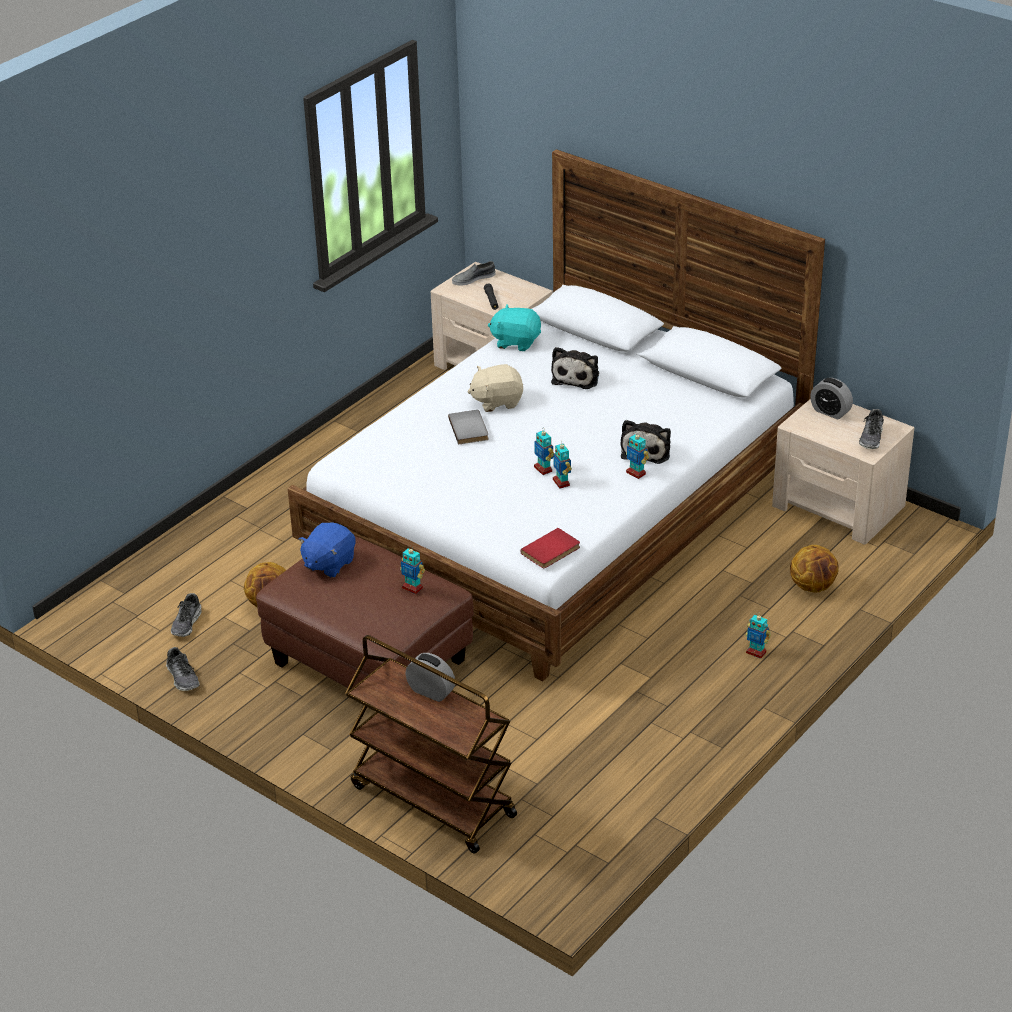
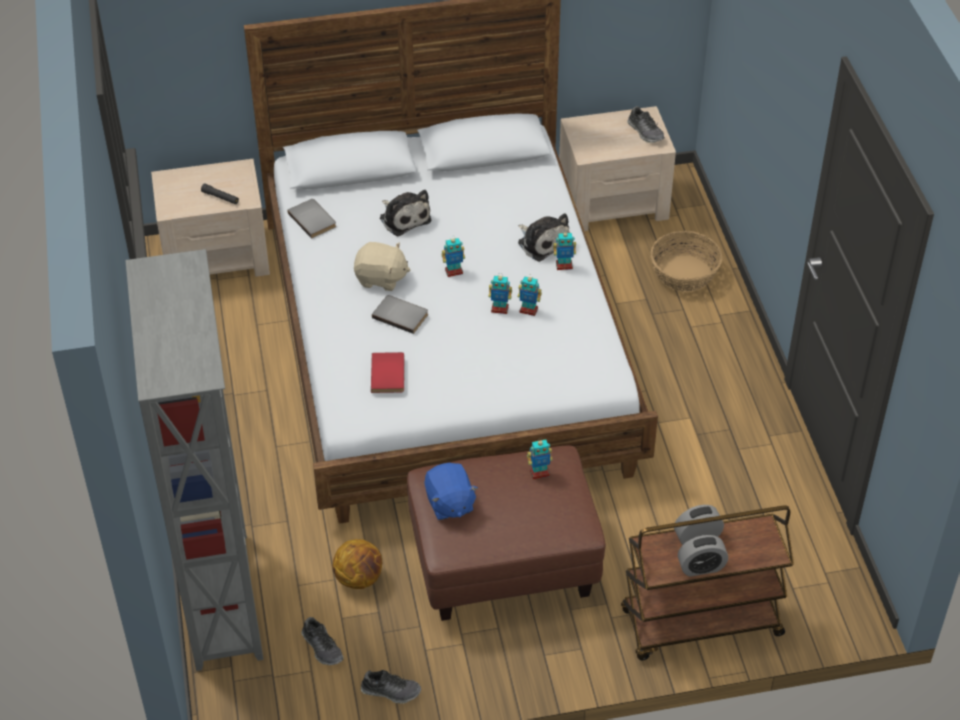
camera: 50 degrees left, 10 degrees up
grey shoe [452,261,495,286] -> none
beige plush toy [468,364,523,412] -> beige plush toy turned 105 degrees counterclockwise [354,242,410,291]
turquoise plush toy [488,304,541,351] -> grey book [288,199,336,239]
red book [521,528,580,568] -> red book moved to [371,352,405,393]
toy robot [745,612,771,659] -> toy robot moved to [441,237,465,277]
basketball [790,545,839,592] -> basket [651,231,723,292]
alarm clock [810,378,853,420] -> alarm clock moved to [678,535,728,577]
none -> grey bookcase [125,249,263,671]

